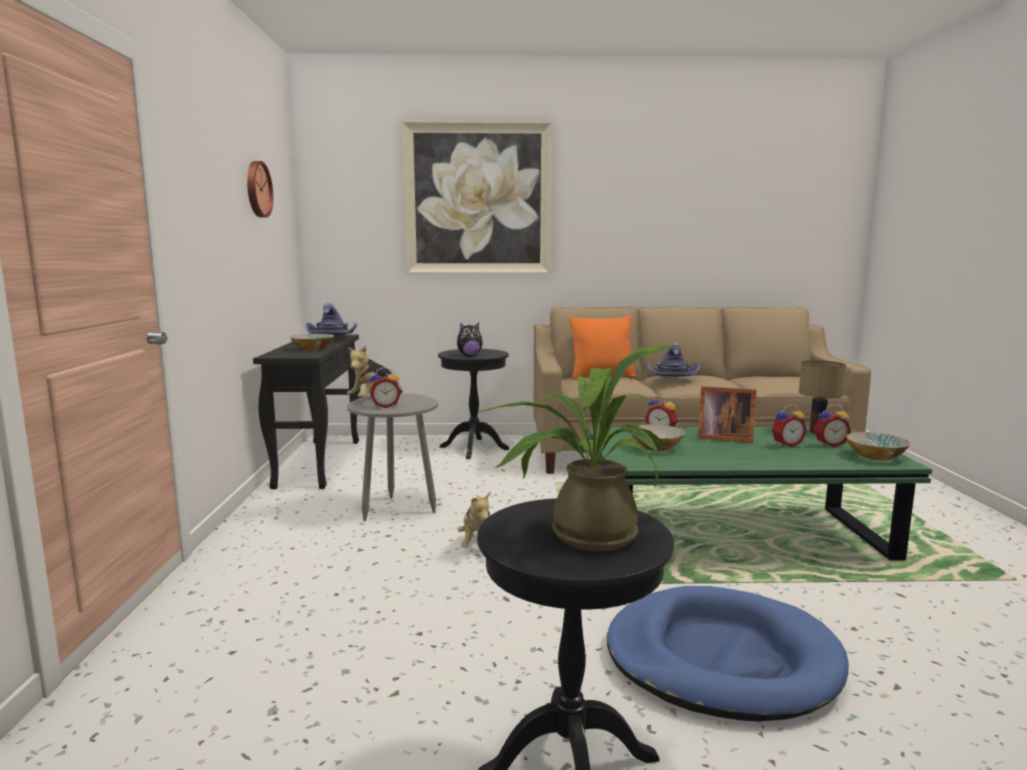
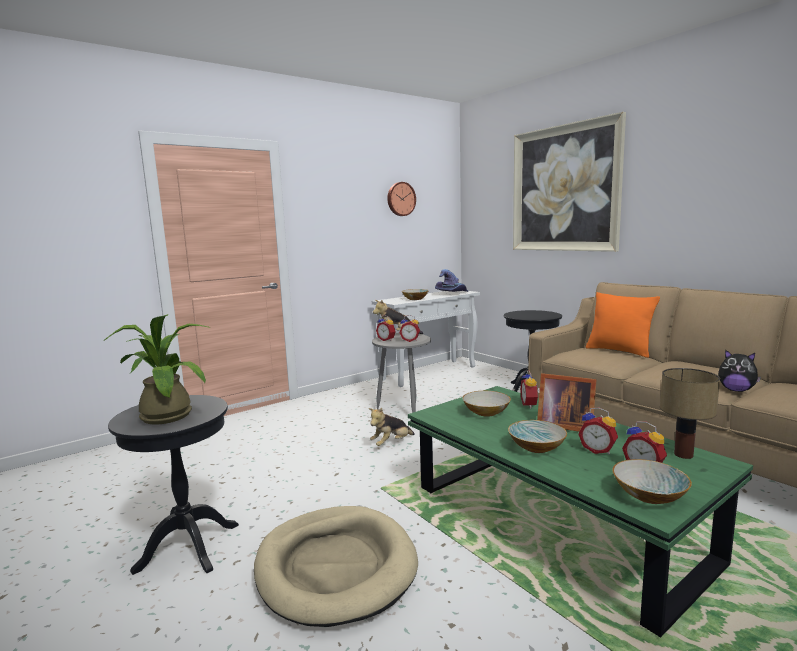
camera: 55 degrees right, 0 degrees up
black console table [253,335,361,489] -> white console table [372,291,480,387]
plush toy [457,323,483,356] -> plush toy moved to [718,350,761,392]
blue dog bed [607,586,849,722] -> beige dog bed [254,506,418,627]
purple hat [647,343,701,377] -> none
picture frame [697,386,756,443] -> picture frame turned 45 degrees counterclockwise [537,373,597,432]
none -> alarm clock [399,315,420,342]
none -> bowl [508,420,567,453]

